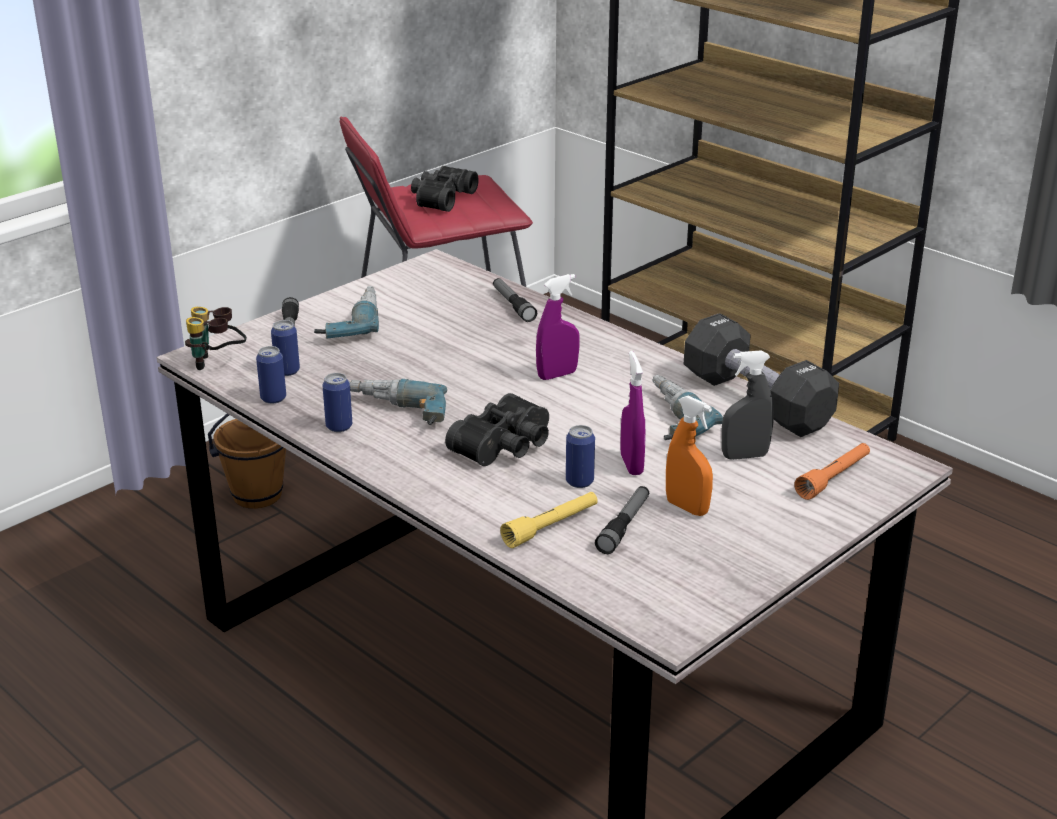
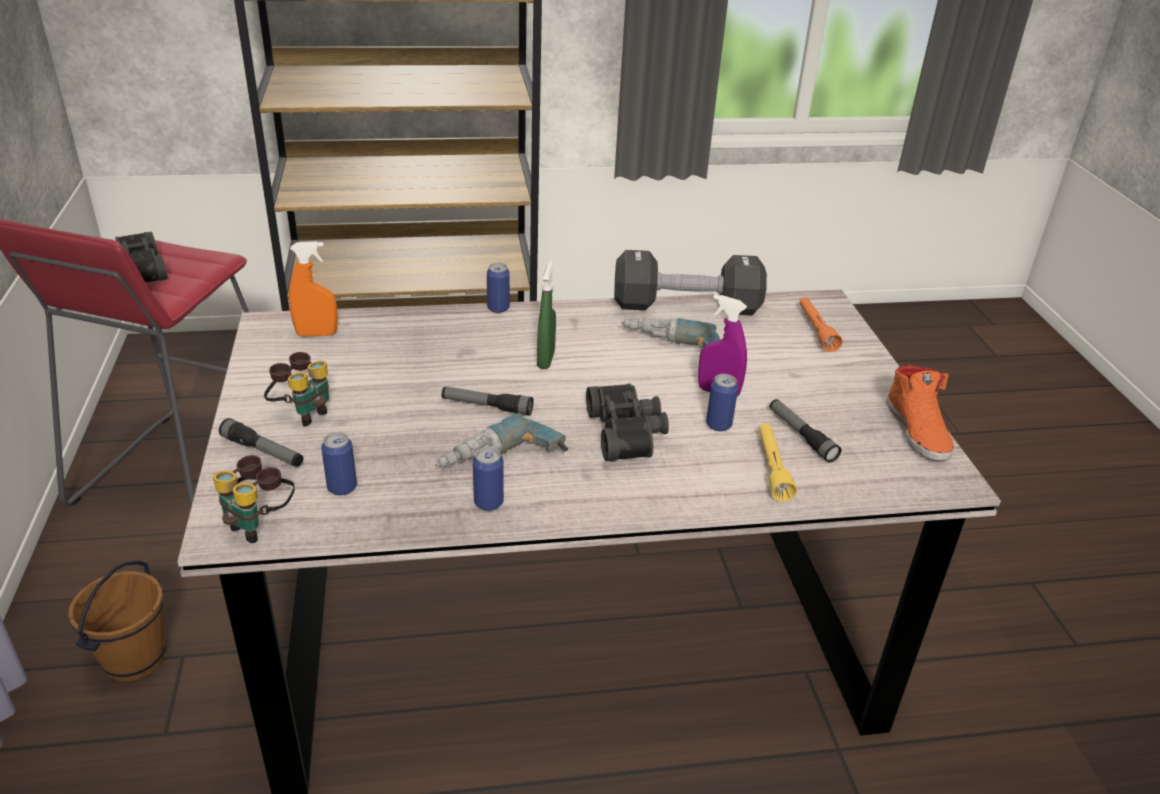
camera: 55 degrees left, 5 degrees up
can [256,346,286,404] -> can moved to [487,262,510,313]
power drill [314,286,379,339] -> binoculars [264,352,329,427]
flashlight [493,278,537,322] -> flashlight moved to [442,387,534,416]
purple spray bottle [536,274,580,380] -> green spray bottle [537,260,556,369]
orange spray bottle [666,396,713,516] -> orange spray bottle moved to [289,241,338,337]
grey spray bottle [722,350,774,460] -> none
none -> orange shoe [887,365,954,461]

